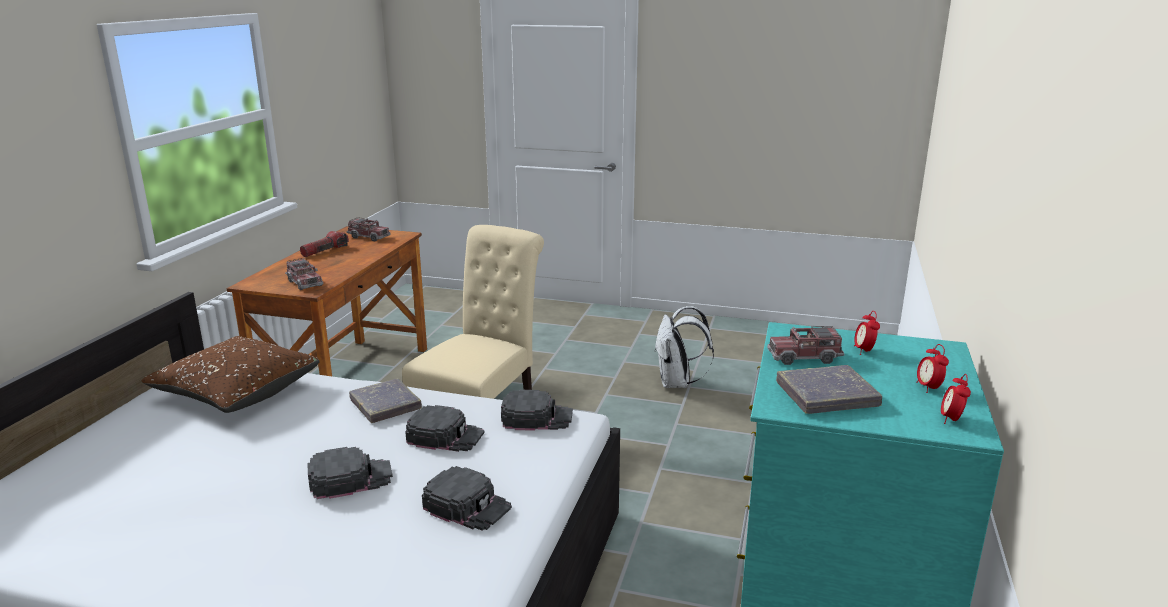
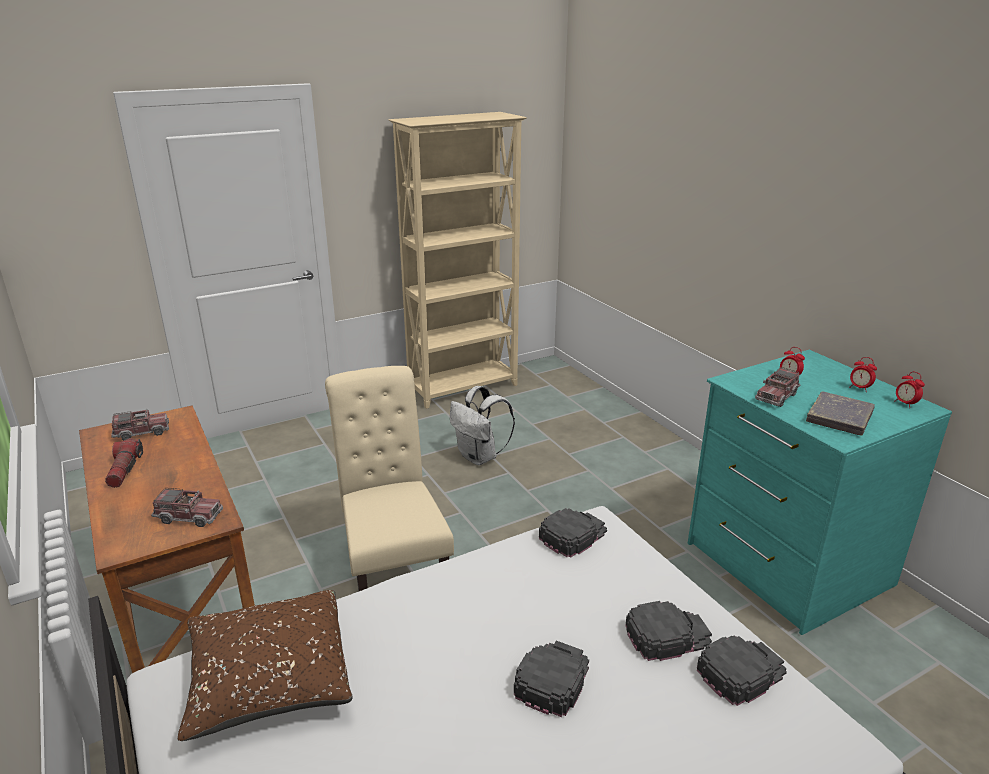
camera: 45 degrees left, 5 degrees up
grey book [349,378,422,423] -> none
black cap [405,405,485,452] -> black cap moved to [697,635,787,706]
none -> beige bookcase [389,112,527,409]

